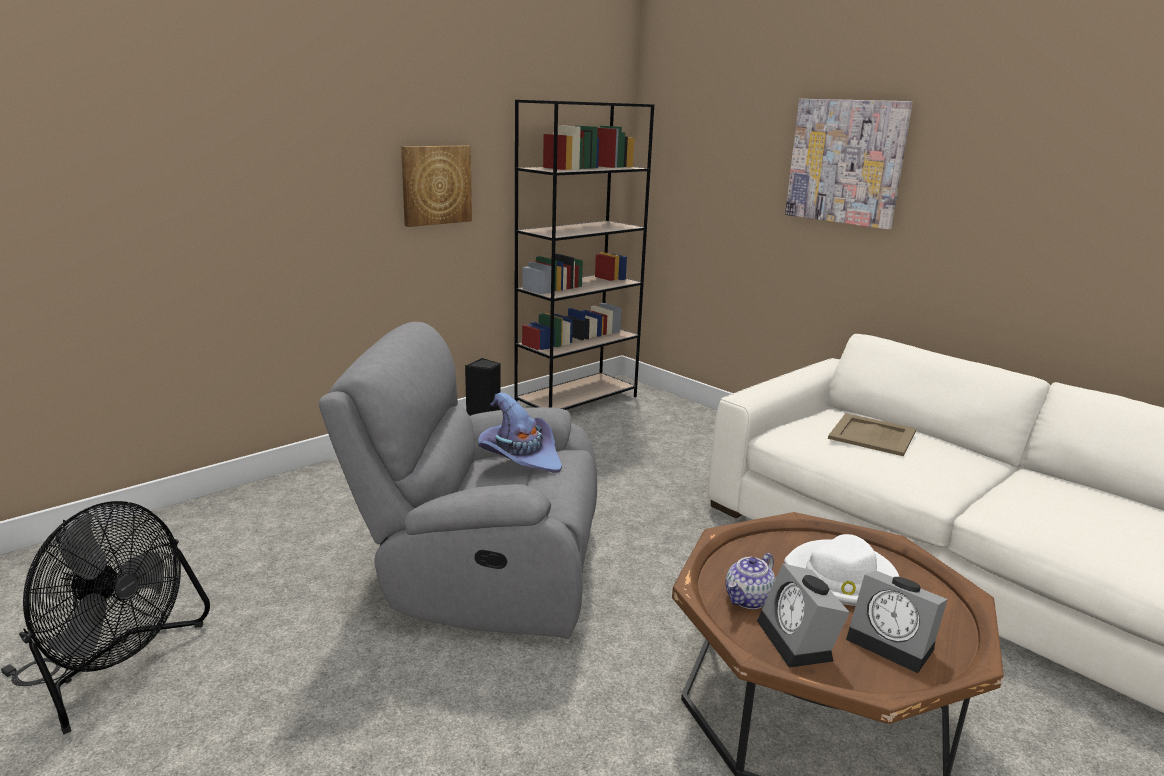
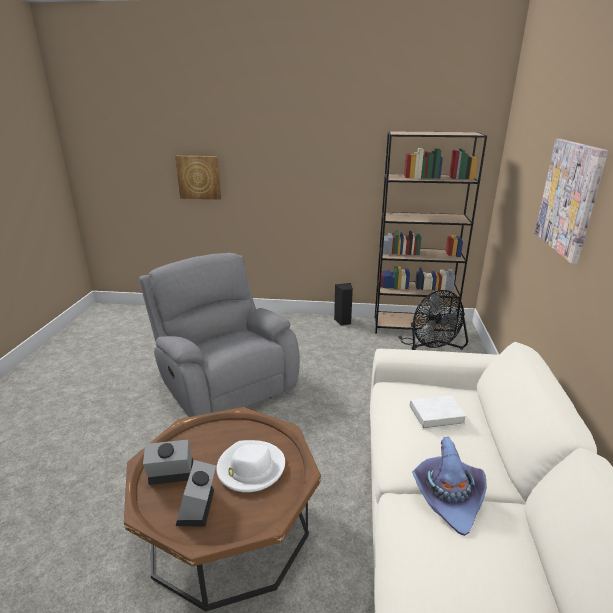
camera: 50 degrees right, 5 degrees up
black fan [1,501,210,735] -> black fan moved to [398,290,468,350]
picture [401,145,472,227] -> picture moved to [175,156,221,200]
purple hat [478,392,562,473] -> purple hat moved to [412,437,487,536]
teapot [726,553,776,609] -> none
alarm clock [757,564,850,668] -> alarm clock turned 45 degrees clockwise [143,440,193,485]
beige tray [828,413,916,456] -> white book [410,396,467,429]

